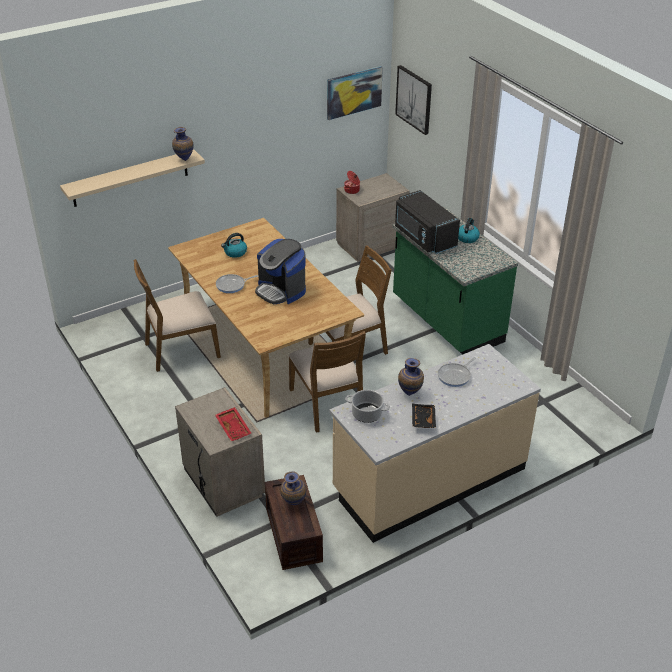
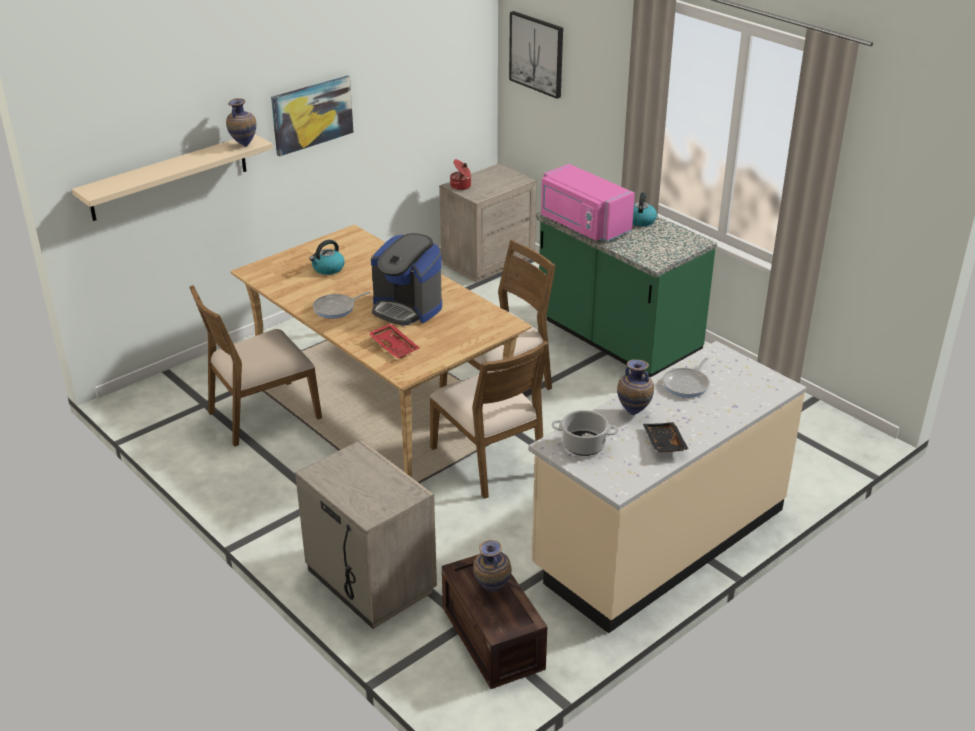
camera: 10 degrees left, 5 degrees down
red tray [215,407,251,441] -> red tray moved to [368,323,420,359]
picture [327,66,383,120] -> picture moved to [271,75,354,157]
black microwave [395,190,460,254] -> pink microwave [541,164,635,242]

